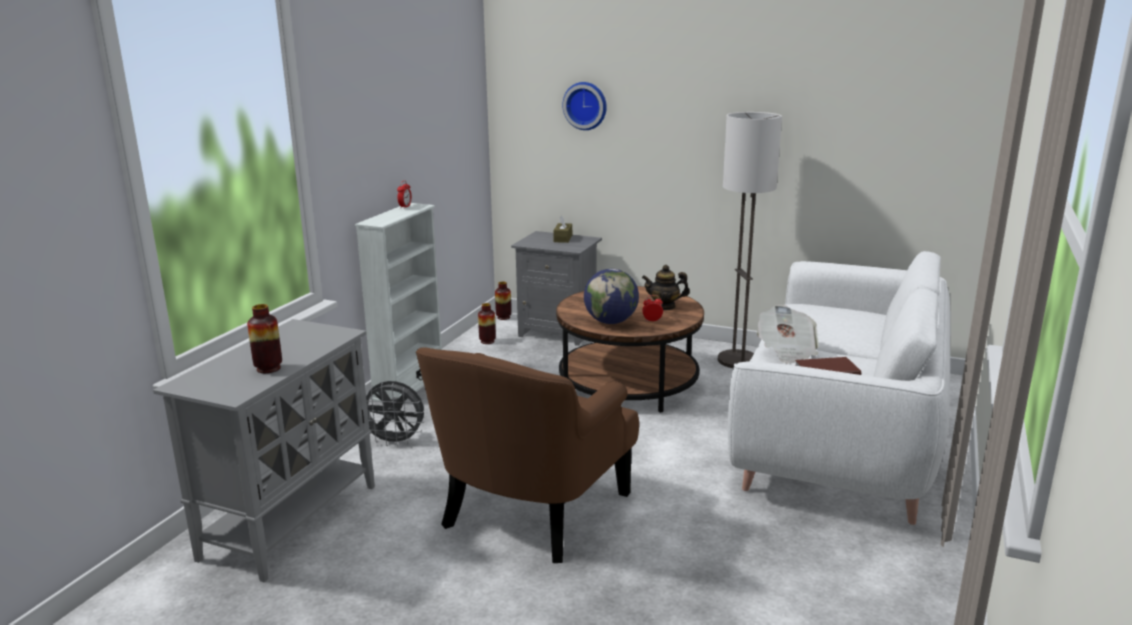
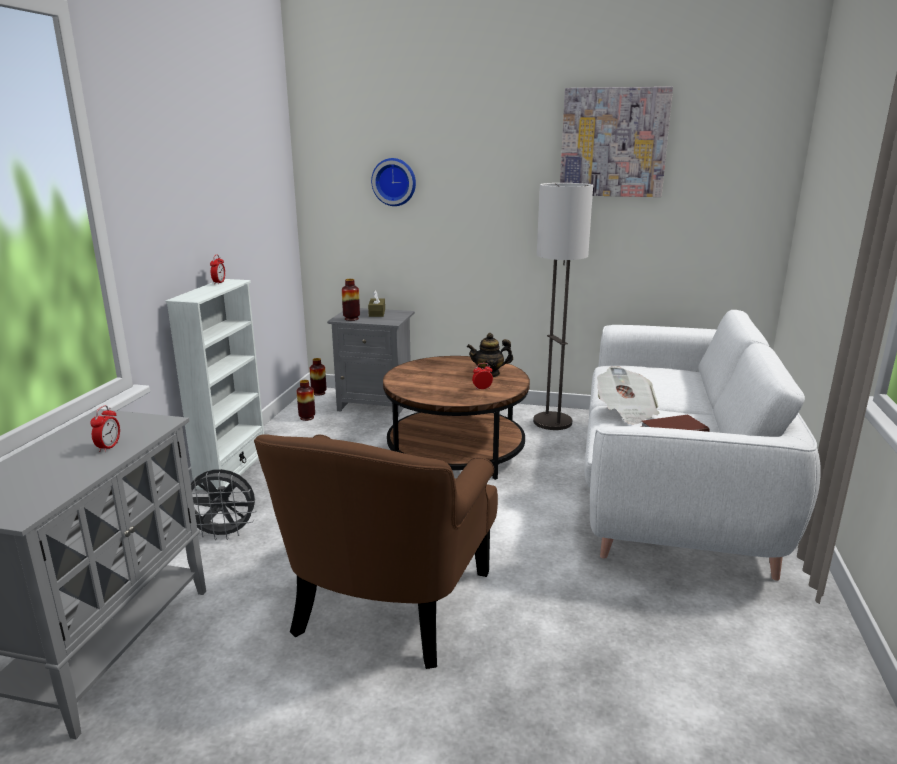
camera: 10 degrees left, 0 degrees up
vase [247,304,282,373] -> vase moved to [342,279,360,321]
globe [584,269,639,324] -> none
none -> alarm clock [90,405,120,452]
none -> picture [560,87,673,197]

